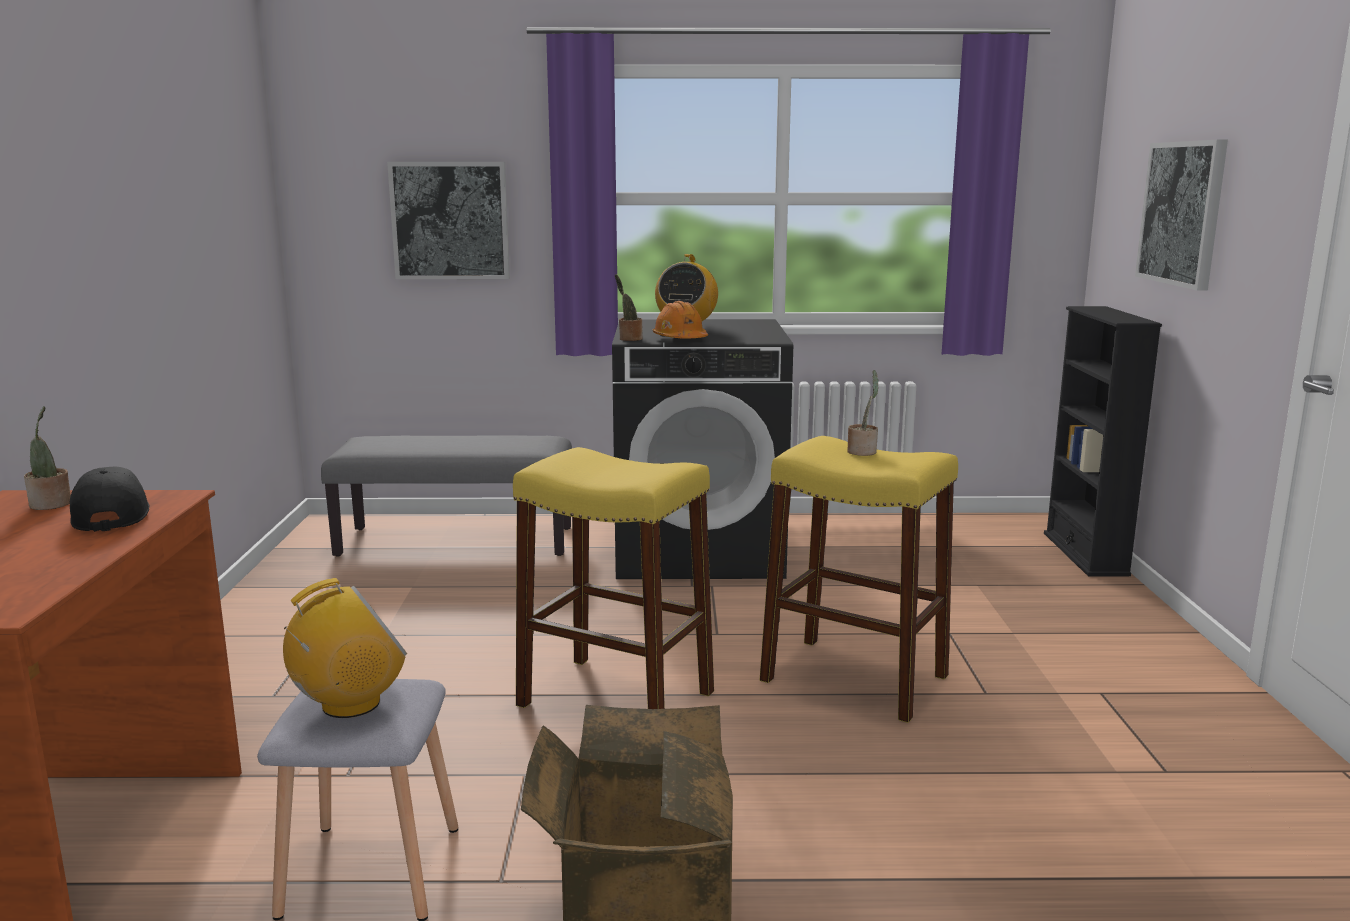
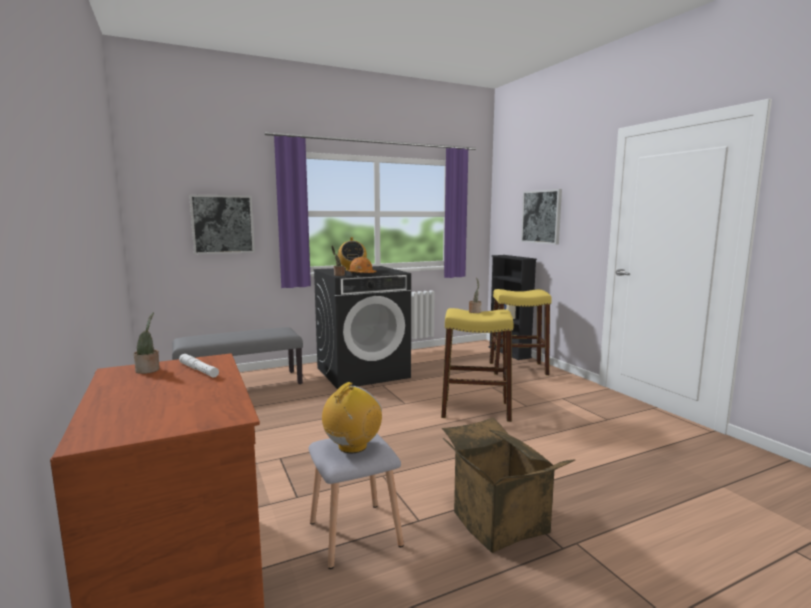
camera: 25 degrees left, 5 degrees down
black cap [70,466,149,532] -> white flashlight [179,354,219,378]
yellow stool [513,447,714,709] -> yellow stool moved to [489,289,552,375]

